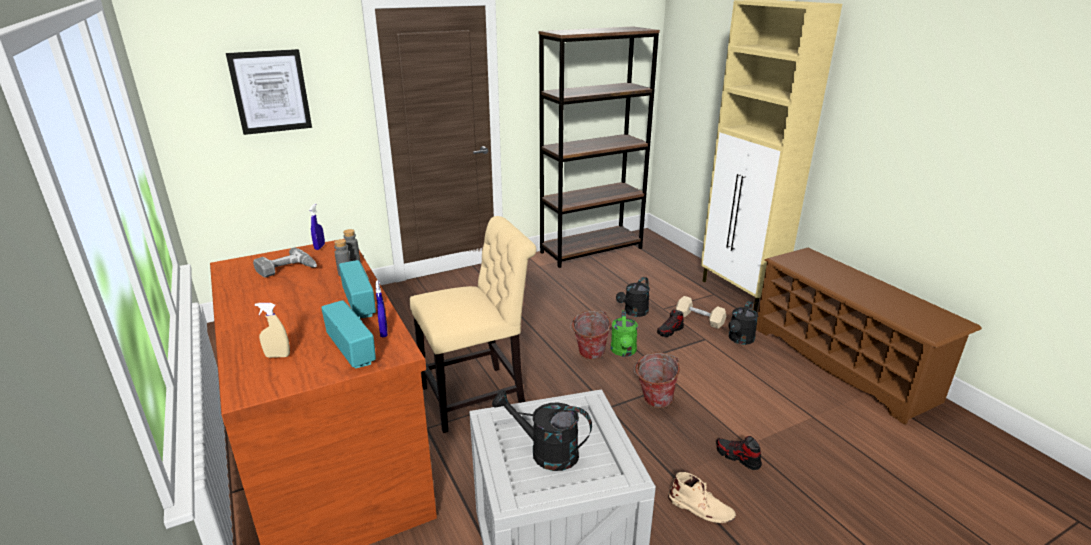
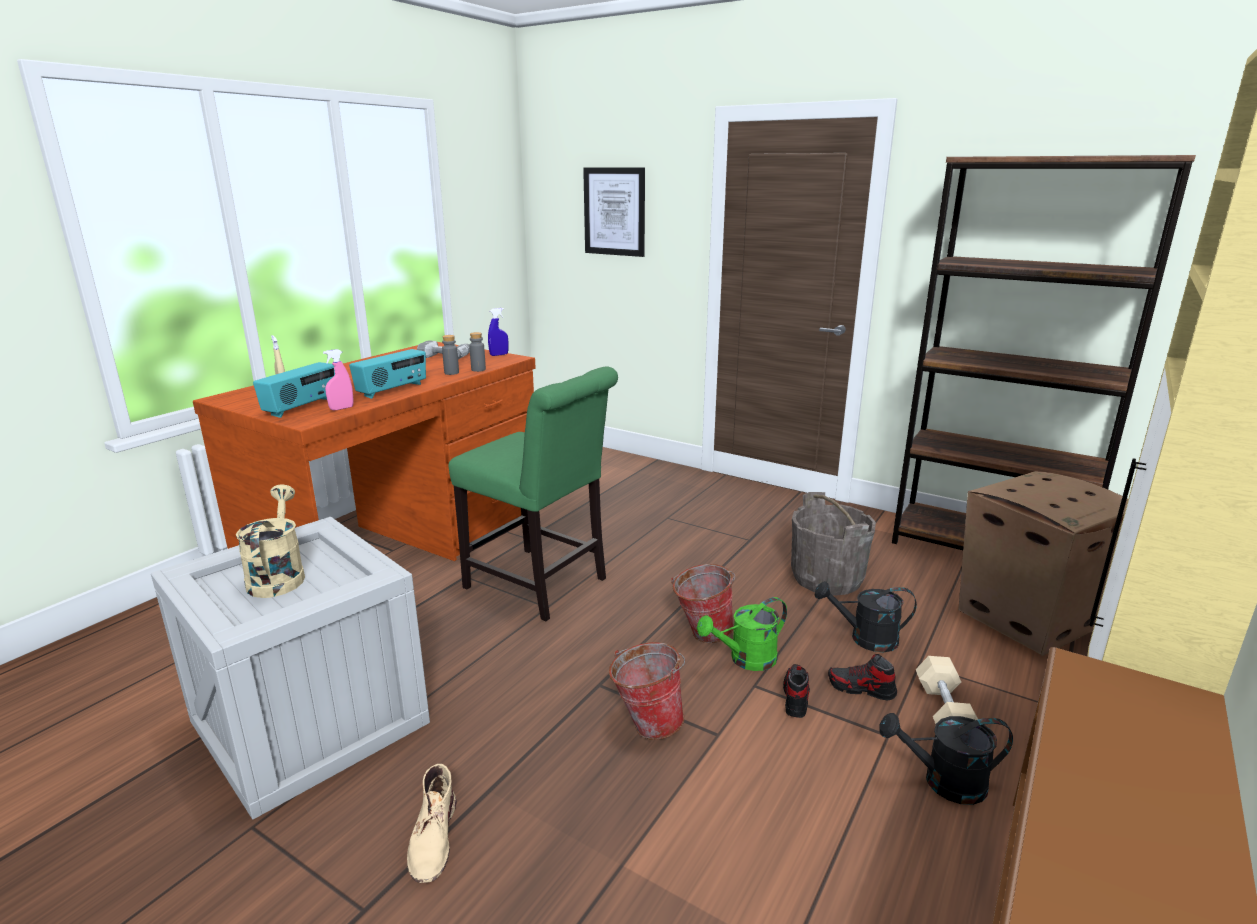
camera: 60 degrees right, 5 degrees down
blue spray bottle [376,280,388,337] -> pink spray bottle [323,349,354,411]
beige chair [410,216,536,433] -> green chair [449,366,618,621]
black watering can [492,390,592,471] -> beige watering can [236,484,305,598]
shoe [716,436,762,470] -> shoe moved to [783,664,810,718]
none -> grey bucket [791,492,876,596]
none -> cardboard box [958,471,1128,656]

